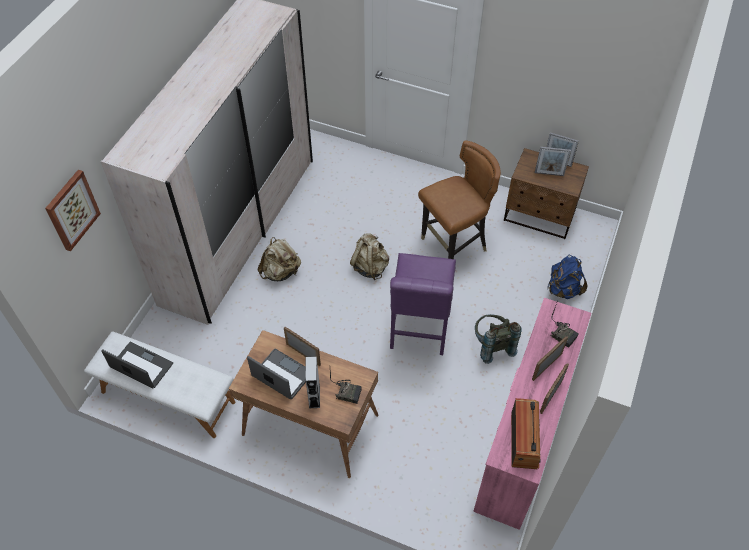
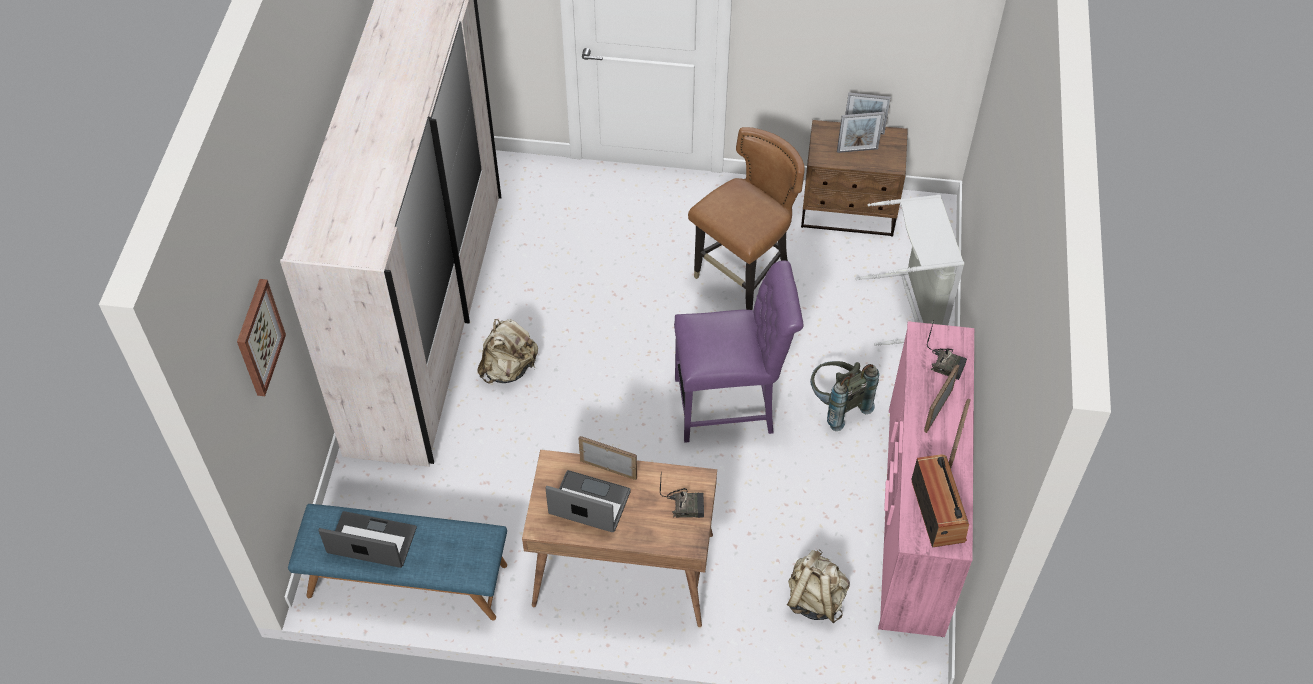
camera: 15 degrees left, 0 degrees up
white bench [84,331,236,438] -> blue bench [288,504,507,621]
grey speaker [306,356,320,408] -> none
beige backpack [350,233,389,280] -> beige backpack moved to [786,549,850,624]
purple chair [390,253,456,355] -> purple chair turned 90 degrees counterclockwise [674,260,804,443]
blue backpack [547,255,588,299] -> grey laundry basket [855,195,964,346]

